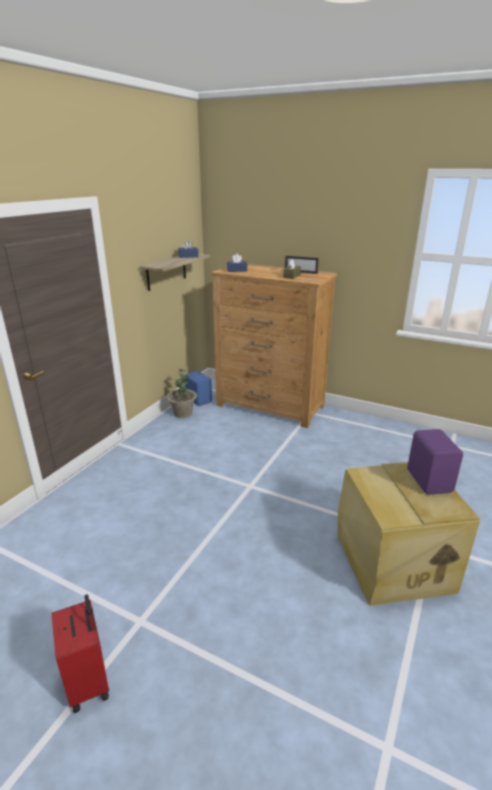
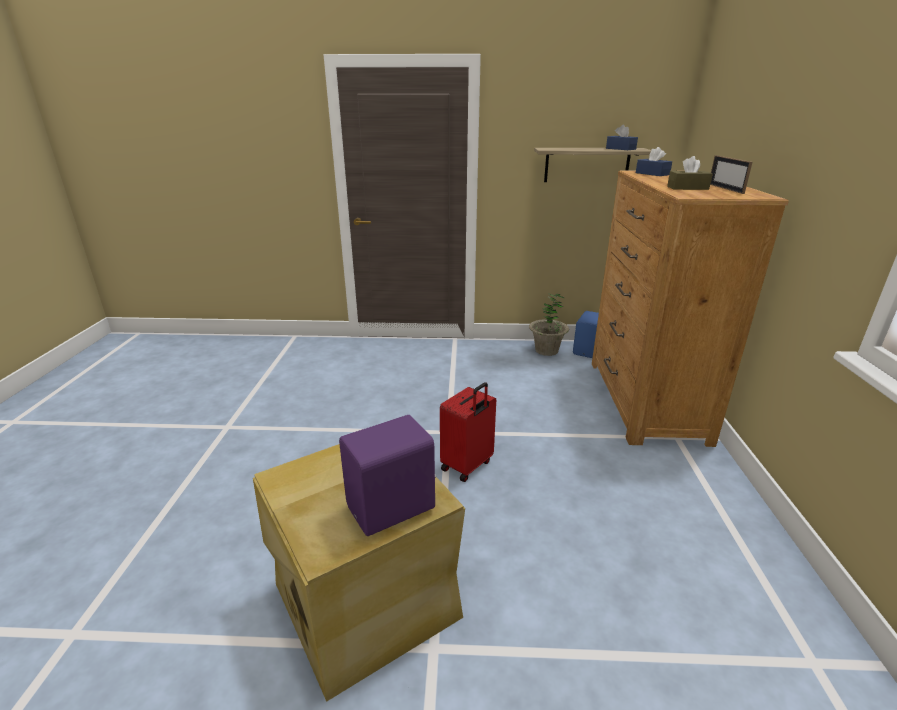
camera: 65 degrees right, 0 degrees up
red suitcase [52,594,109,713] -> red suitcase moved to [440,382,496,482]

